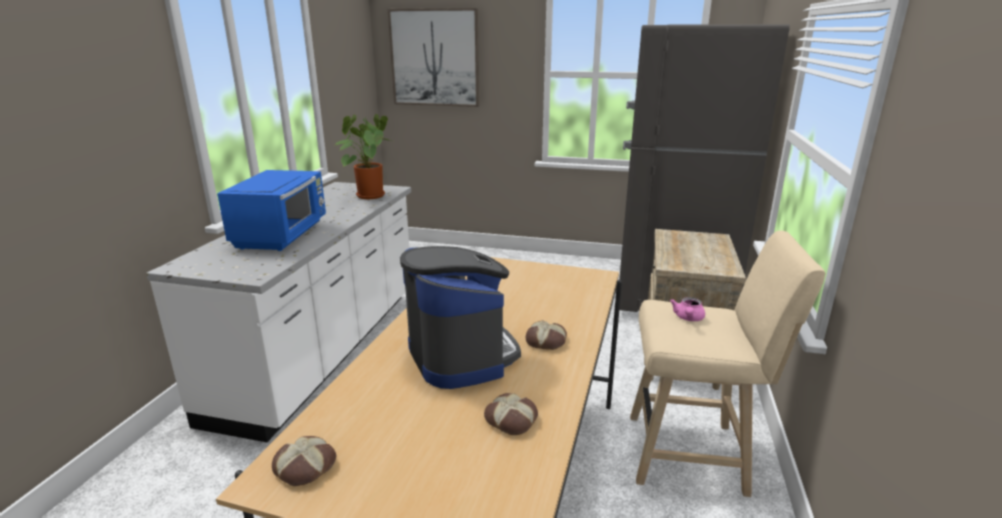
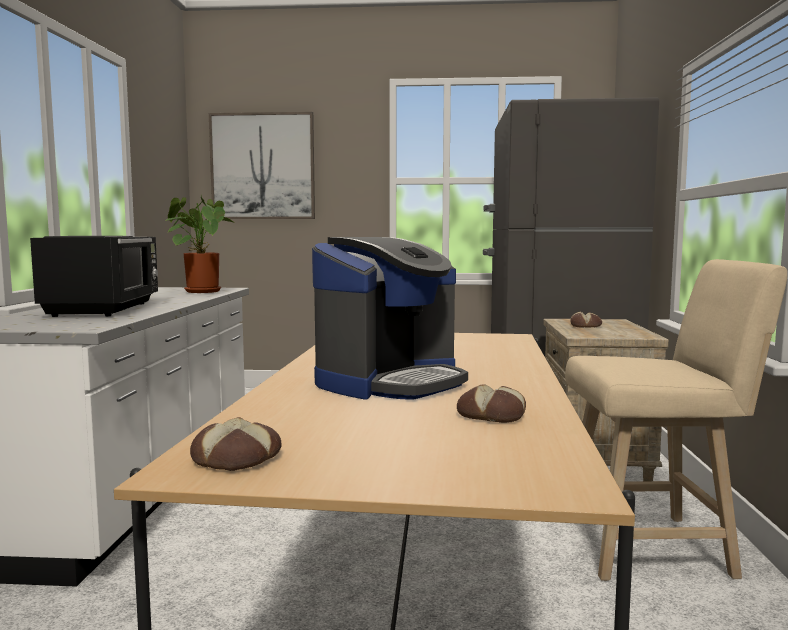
camera: 10 degrees left, 15 degrees down
blue microwave [217,170,326,251] -> black microwave [30,236,158,317]
coffee machine [400,246,521,389] -> coffee machine turned 75 degrees clockwise [312,237,468,400]
bread [526,320,567,350] -> bread moved to [570,311,602,328]
pink teapot [670,297,705,321] -> none

